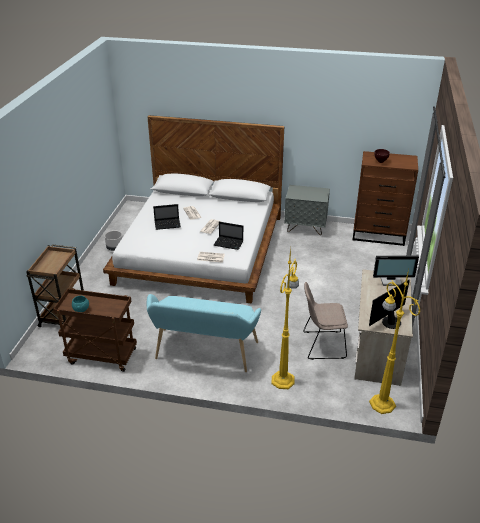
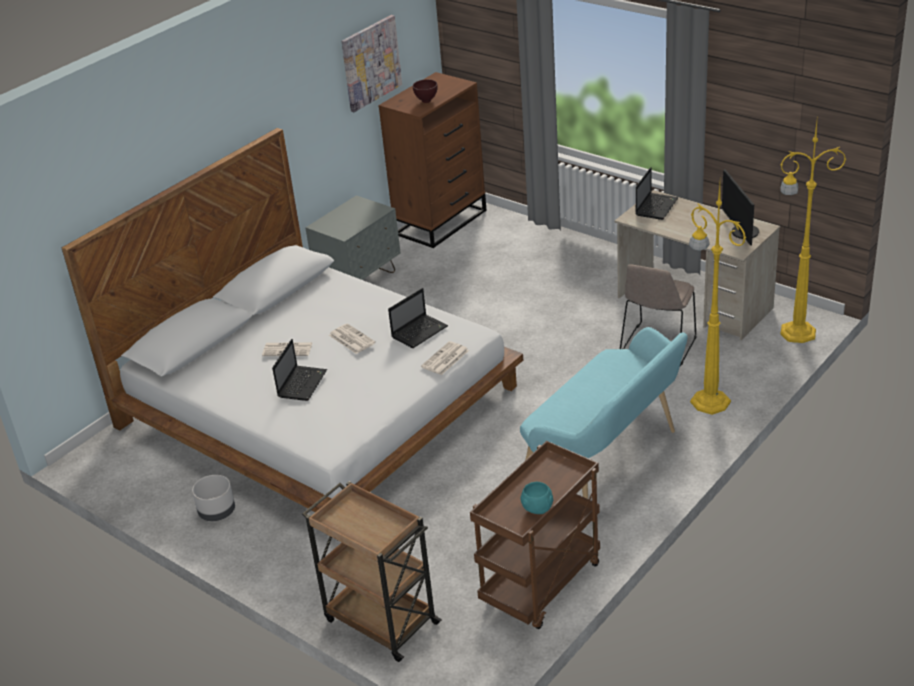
camera: 60 degrees left, 0 degrees up
monitor [373,255,419,286] -> laptop [636,167,678,220]
none -> picture [341,15,402,112]

